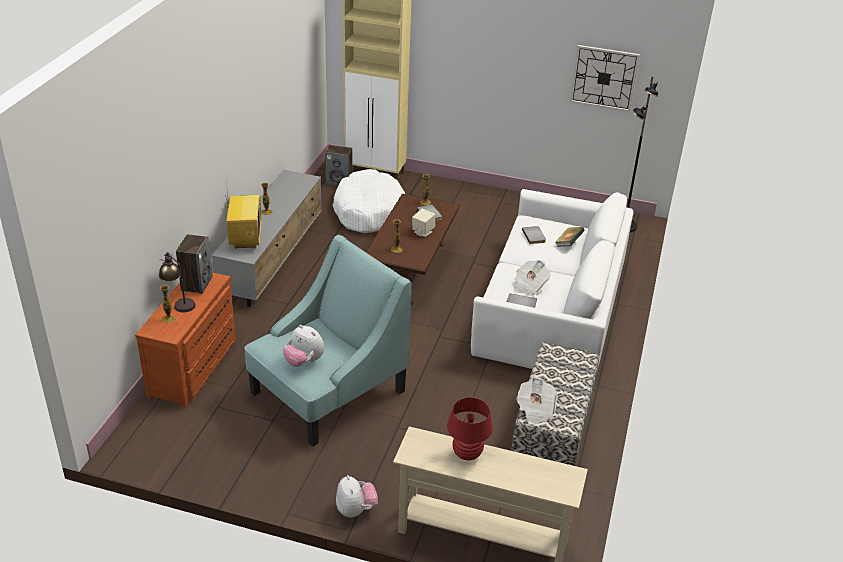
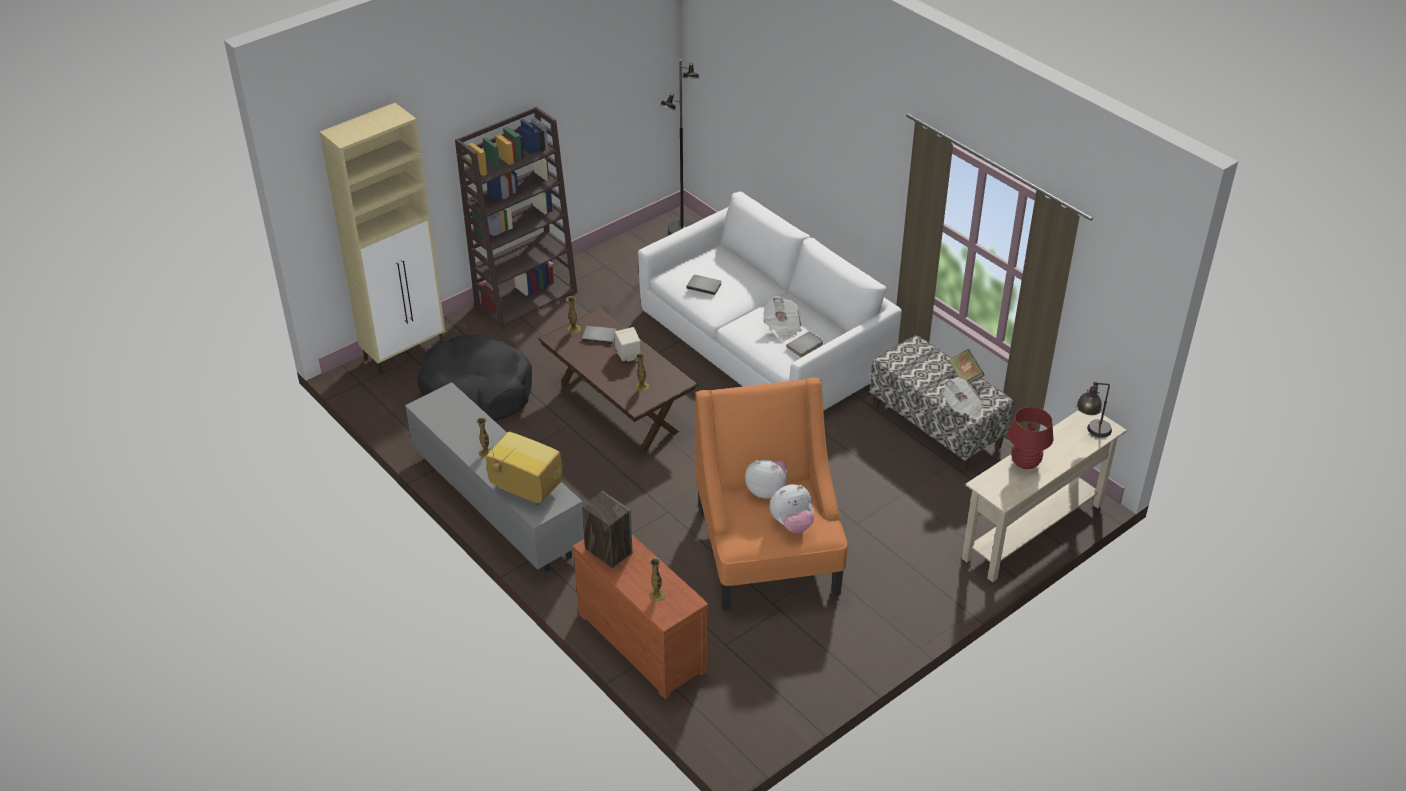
camera: 55 degrees left, 5 degrees up
table lamp [159,252,196,313] -> table lamp moved to [1076,382,1112,437]
turquoise armchair [244,235,412,447] -> orange armchair [696,378,847,611]
speaker [325,145,352,187] -> none
white dog bed [333,169,405,233] -> black dog bed [417,335,532,421]
plush toy [336,475,378,517] -> plush toy moved to [745,460,787,499]
book [555,227,584,247] -> book moved to [948,349,985,384]
wall clock [570,45,640,112] -> none
none -> brown bookcase [455,106,578,329]

